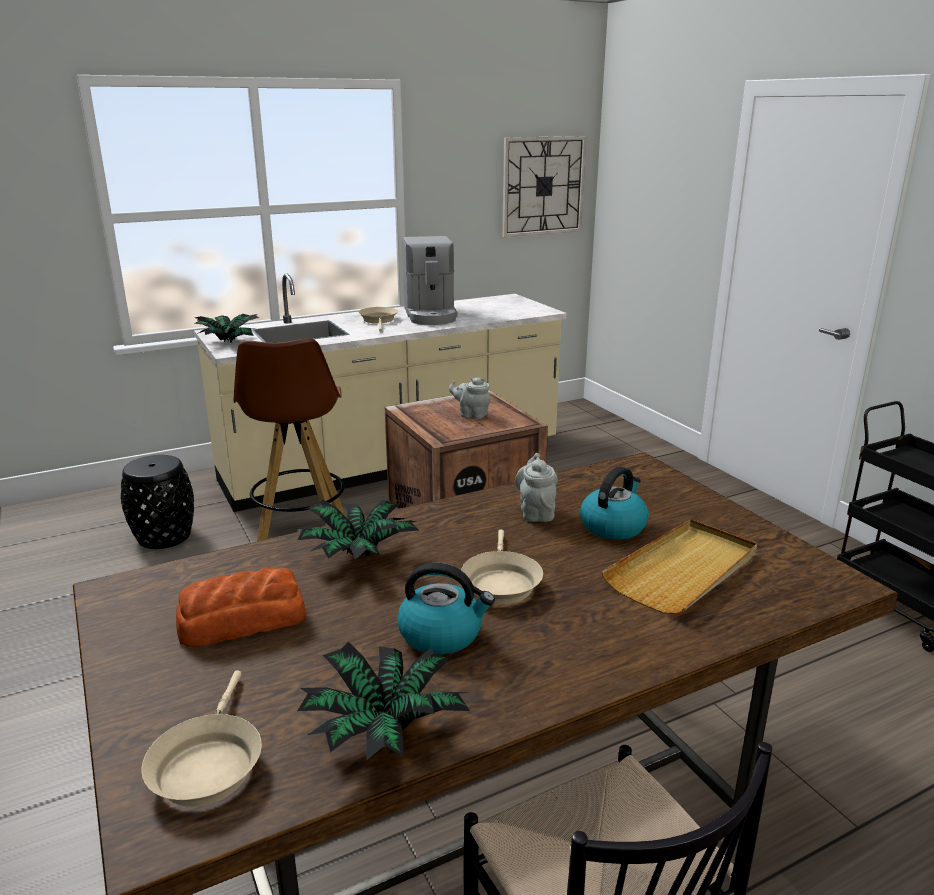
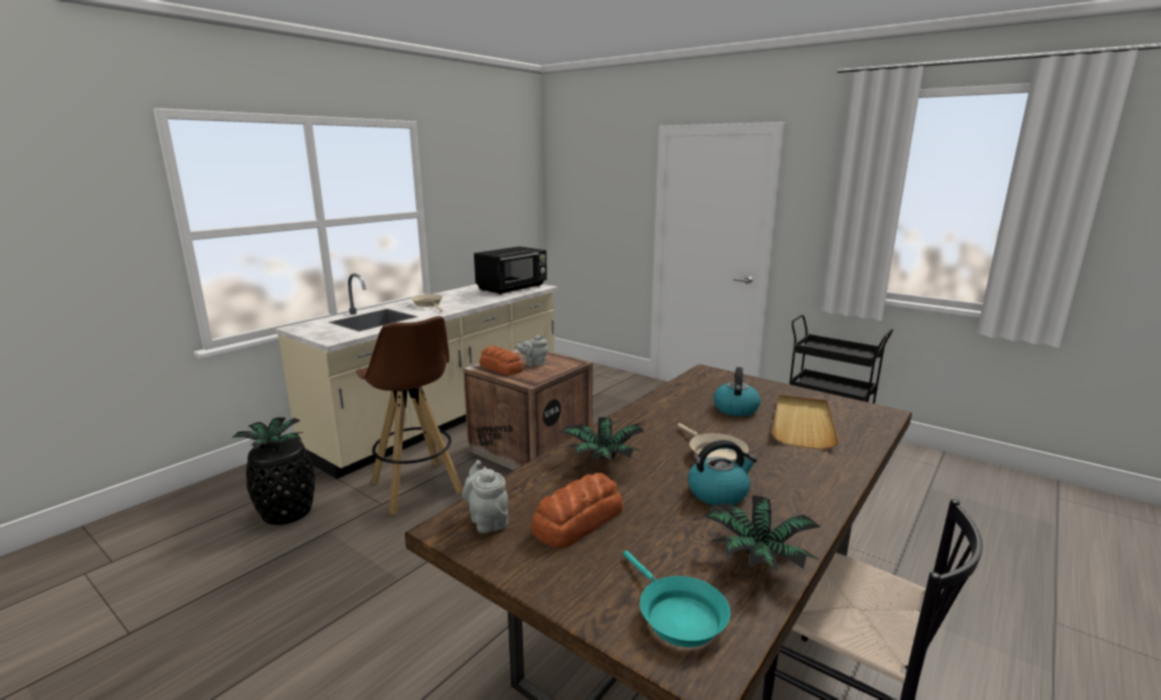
camera: 25 degrees left, 5 degrees down
beige frying pan [141,670,262,807] -> turquoise frying pan [623,551,730,647]
potted plant [194,314,259,343] -> potted plant moved to [233,417,303,450]
coffee machine [402,236,457,325] -> none
wall clock [502,136,587,237] -> none
grey teapot [515,453,558,522] -> grey teapot moved to [462,460,508,533]
none -> black microwave [474,246,547,295]
none -> bread [479,346,523,375]

